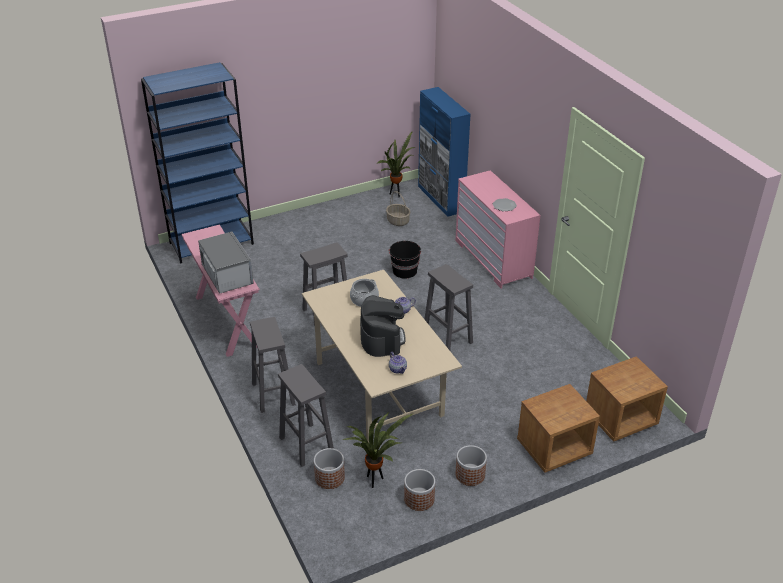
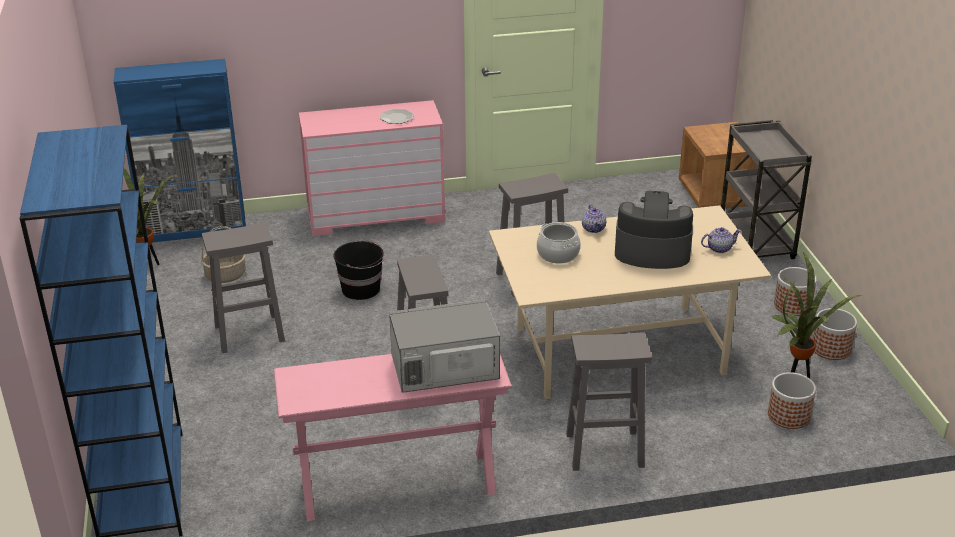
camera: 75 degrees left, 5 degrees down
grey stool [278,364,334,467] -> grey stool moved to [202,223,285,353]
brown nightstand [517,384,600,473] -> grey cart [721,120,812,259]

